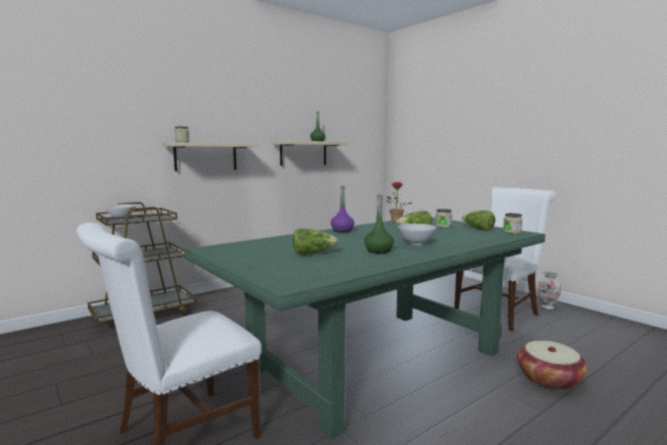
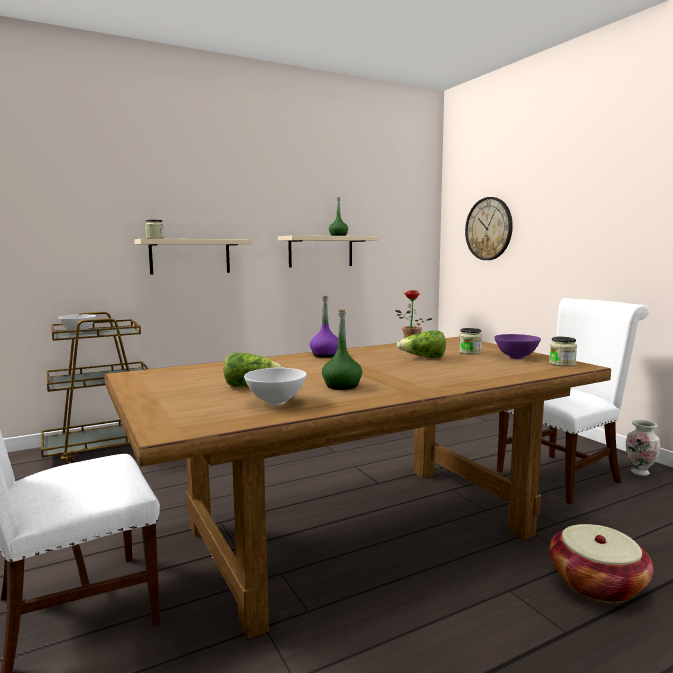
camera: 10 degrees right, 0 degrees up
green dining table [184,217,545,439] -> brown dining table [104,337,611,639]
white bowl [398,224,436,245] -> white bowl moved to [244,368,306,405]
lettuce [462,210,495,231] -> purple bowl [494,334,541,359]
none -> wall clock [465,197,513,260]

